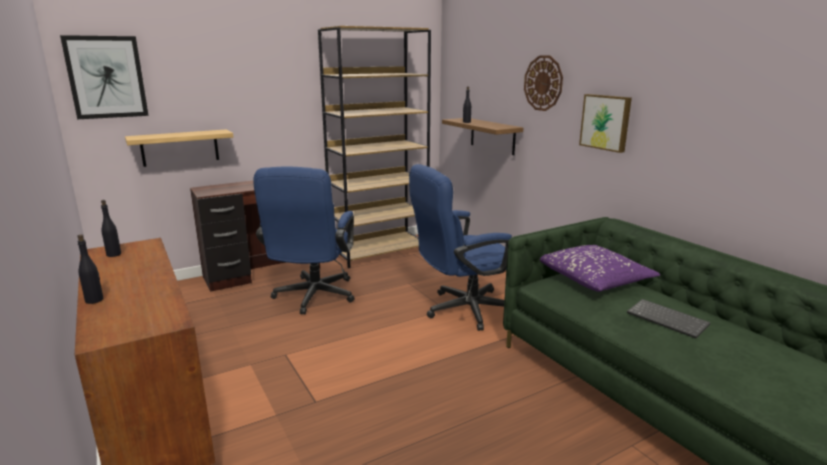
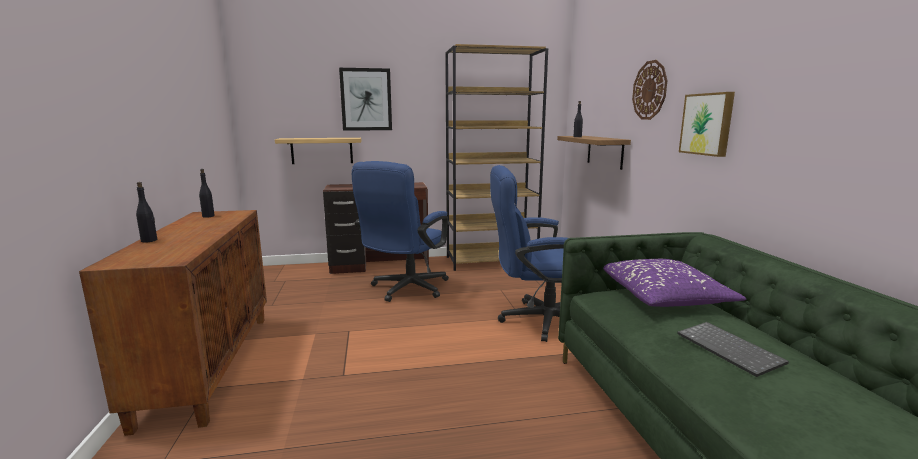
camera: 20 degrees right, 5 degrees down
picture [60,35,149,119] -> picture moved to [339,68,392,131]

